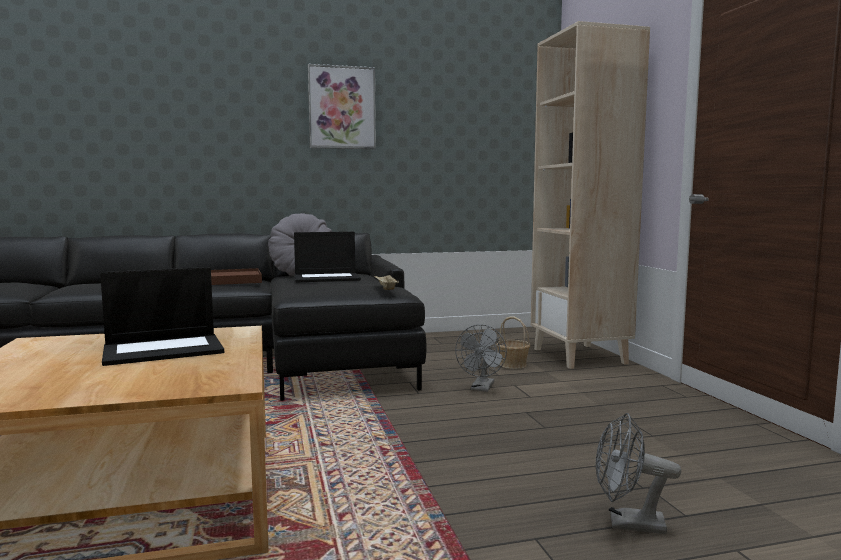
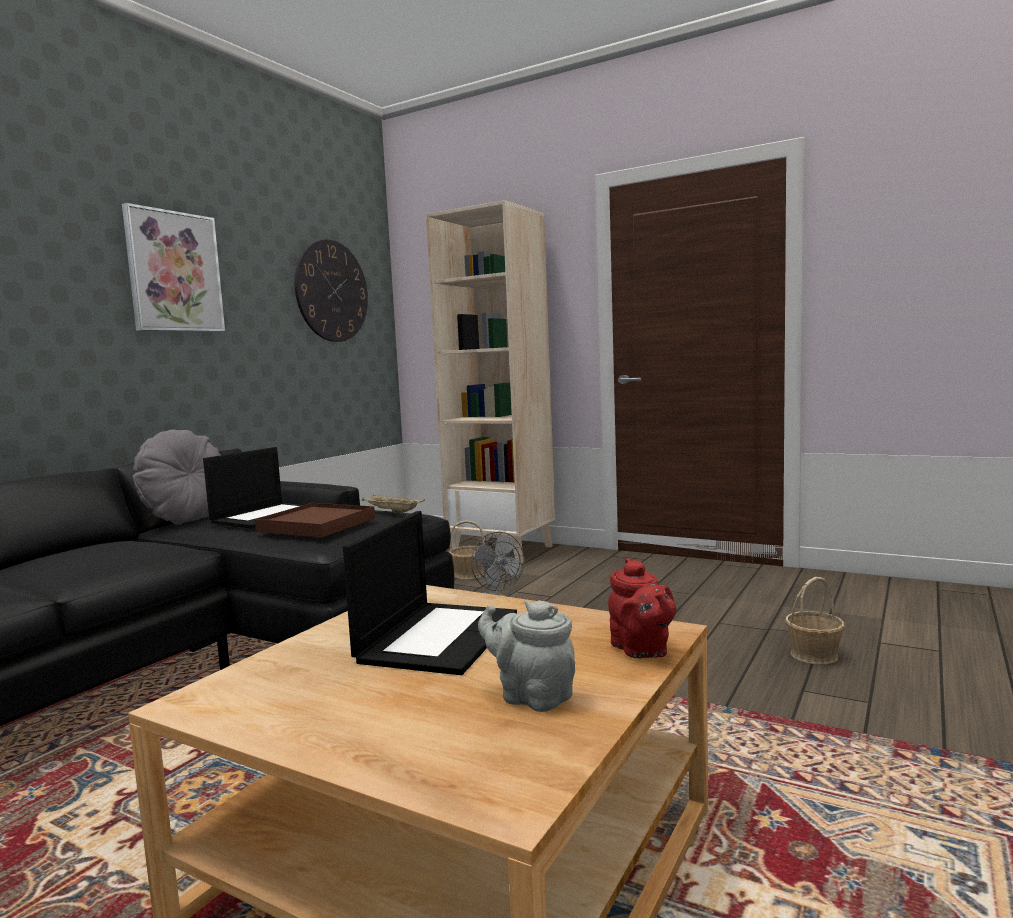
camera: 45 degrees left, 0 degrees up
brown tray [211,268,262,285] -> brown tray moved to [255,503,375,538]
grey fan [596,413,681,534] -> basket [785,577,845,665]
none -> wall clock [294,239,368,342]
none -> grey teapot [478,600,575,712]
none -> red teapot [608,558,677,658]

